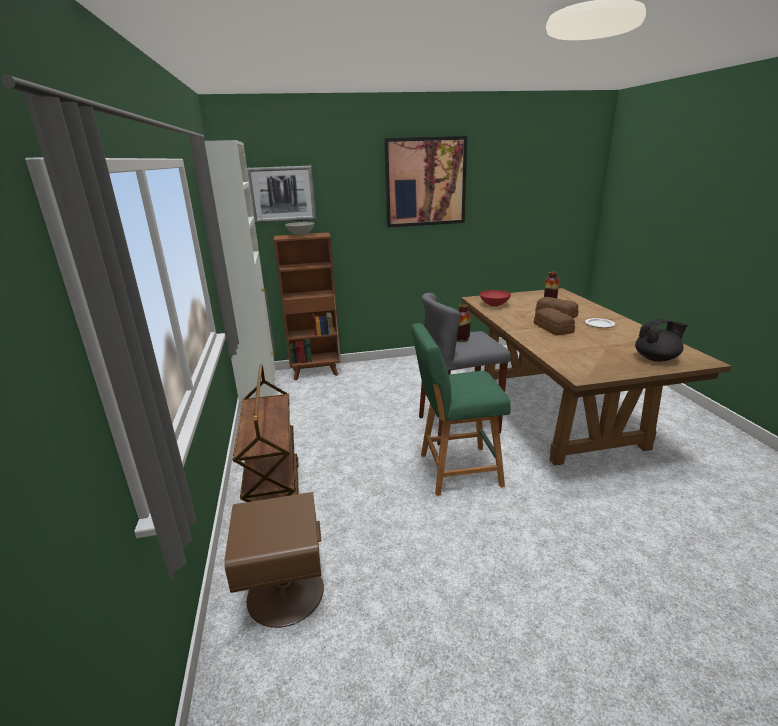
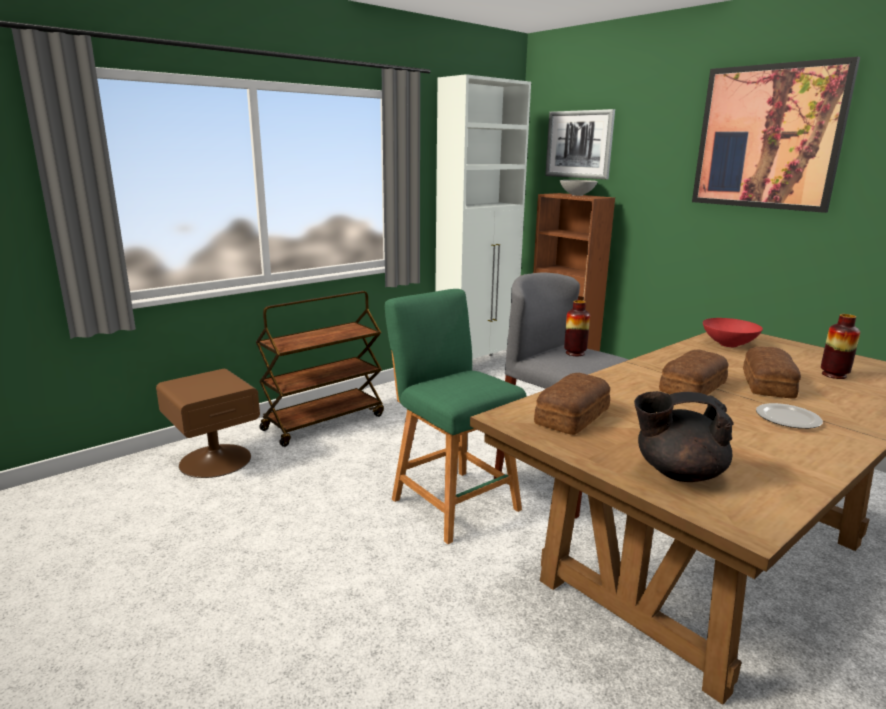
camera: 60 degrees right, 5 degrees down
black teapot [635,319,688,362] -> black teapot turned 135 degrees clockwise [634,391,734,482]
none -> bread [534,373,610,435]

